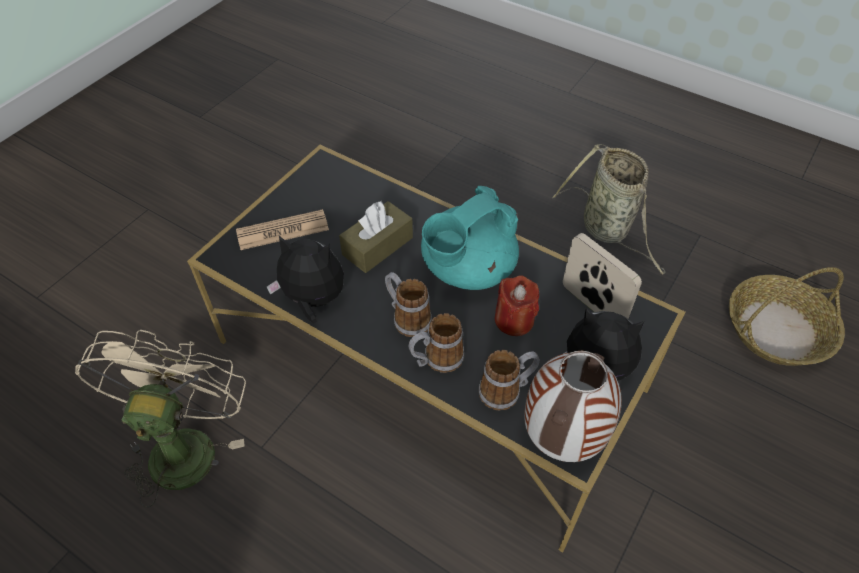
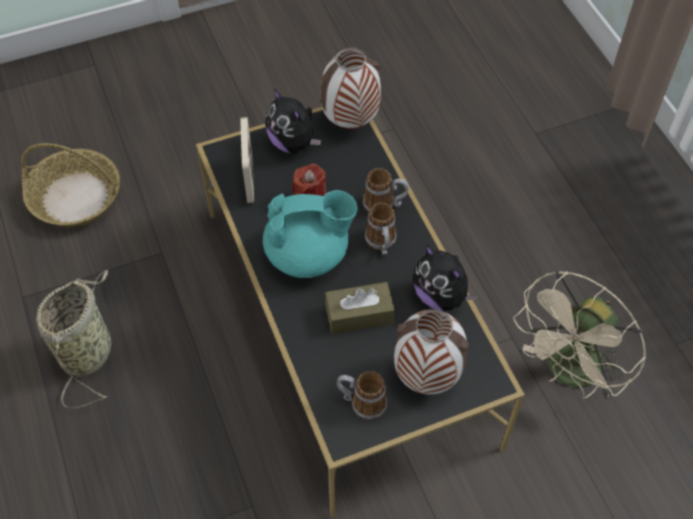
camera: 145 degrees left, 5 degrees up
newspaper [236,209,329,250] -> vase [394,309,469,395]
mug [479,350,540,410] -> mug moved to [336,371,387,420]

